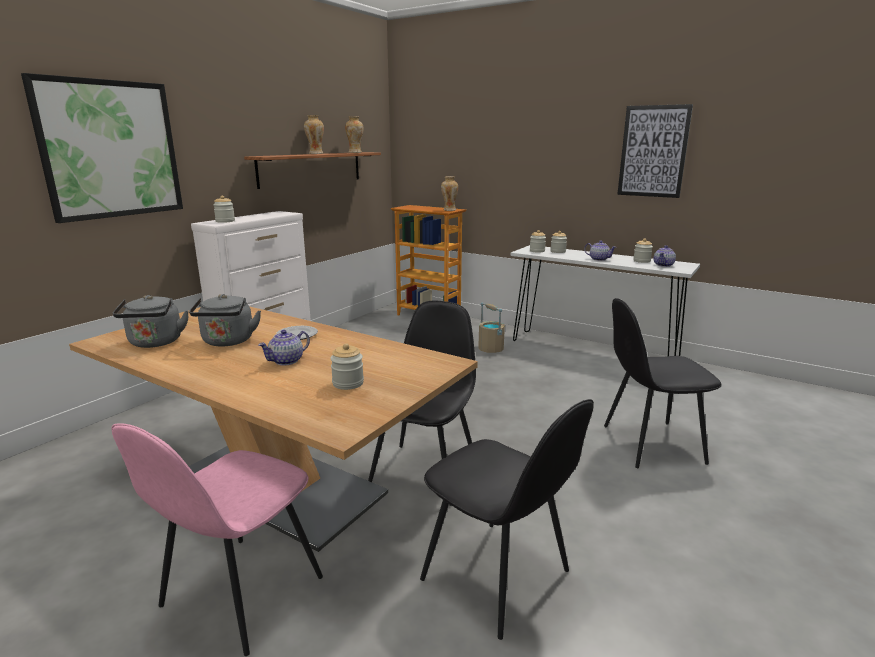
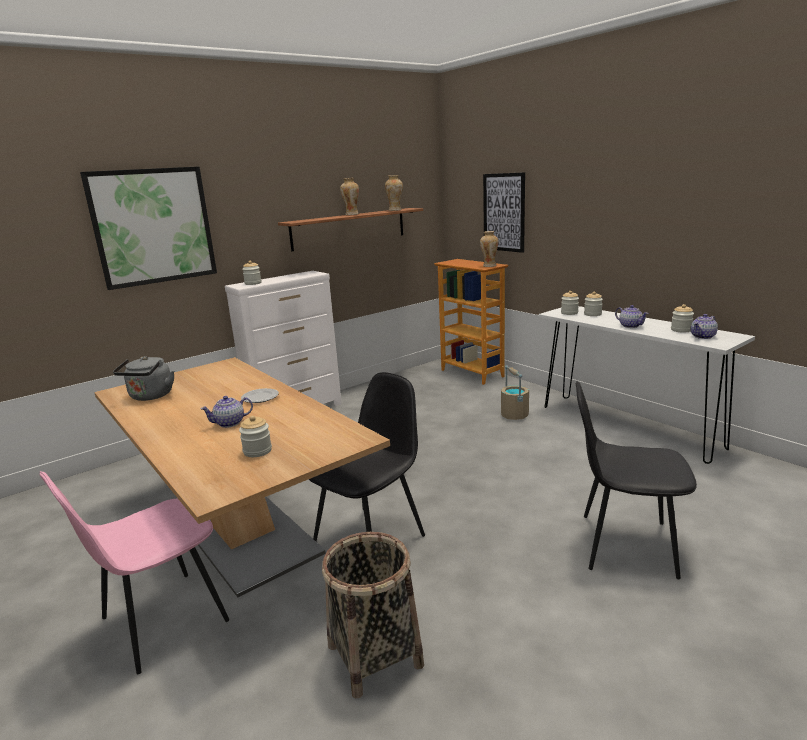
camera: 20 degrees right, 0 degrees up
grey kettle [189,294,261,347] -> none
black chair [420,399,594,640] -> basket [322,532,424,698]
picture [617,104,693,198] -> picture moved to [483,172,525,253]

